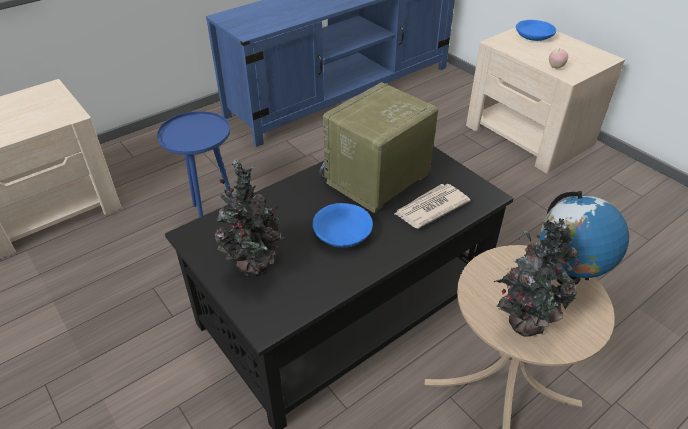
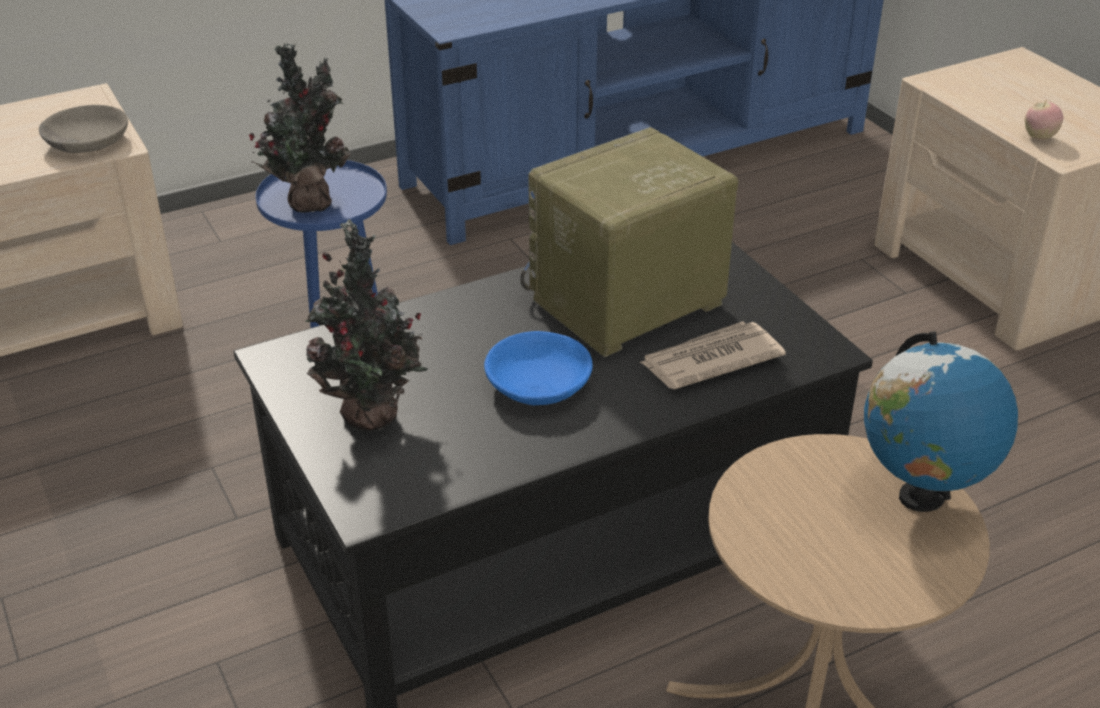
camera: 10 degrees right, 5 degrees down
potted plant [493,218,580,337] -> potted plant moved to [249,43,351,213]
blue bowl [516,20,556,41] -> none
none -> grey bowl [39,105,128,153]

